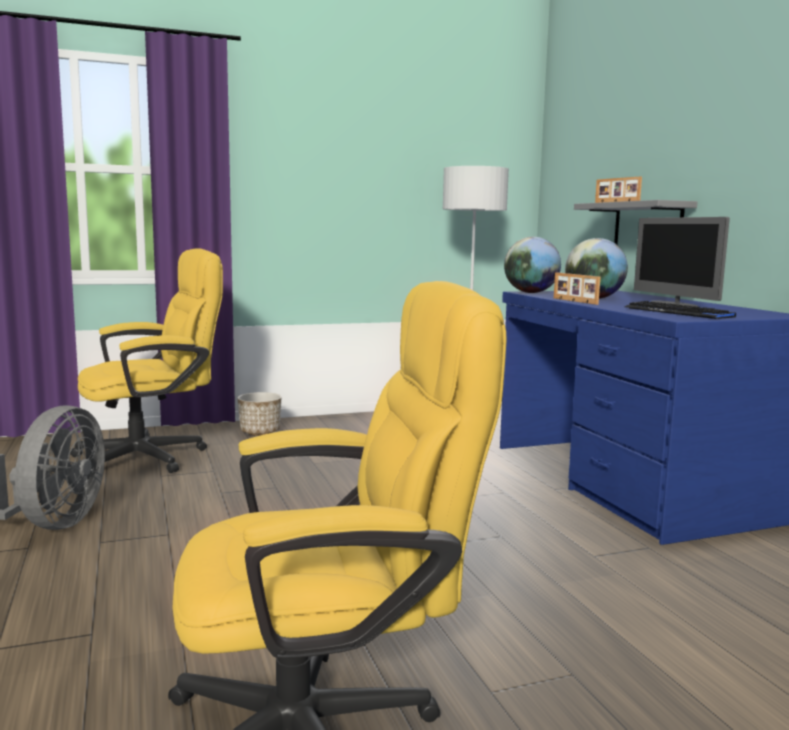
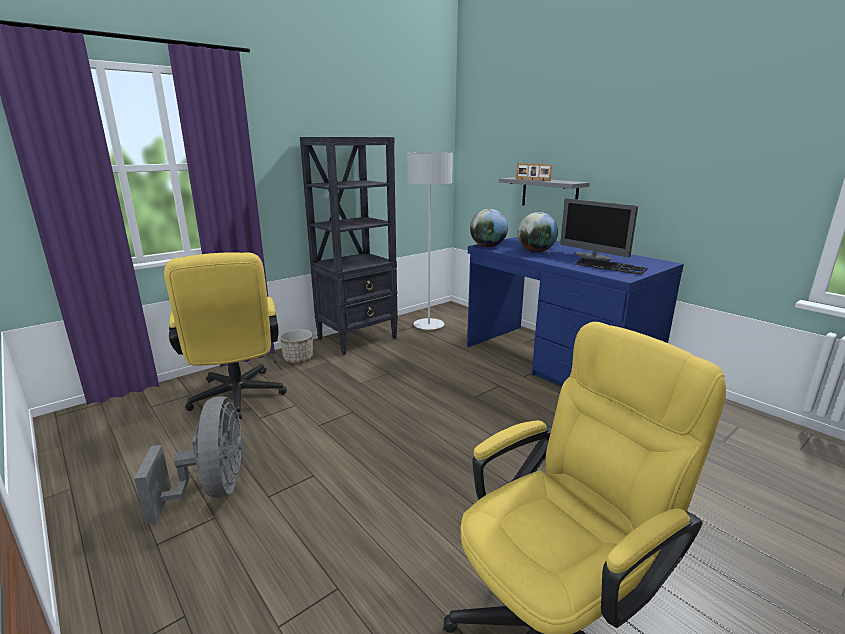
camera: 20 degrees left, 10 degrees up
yellow office chair [70,248,223,473] -> yellow office chair turned 120 degrees clockwise [164,252,287,419]
picture frame [554,272,600,305] -> none
none -> black bookcase [300,137,398,355]

